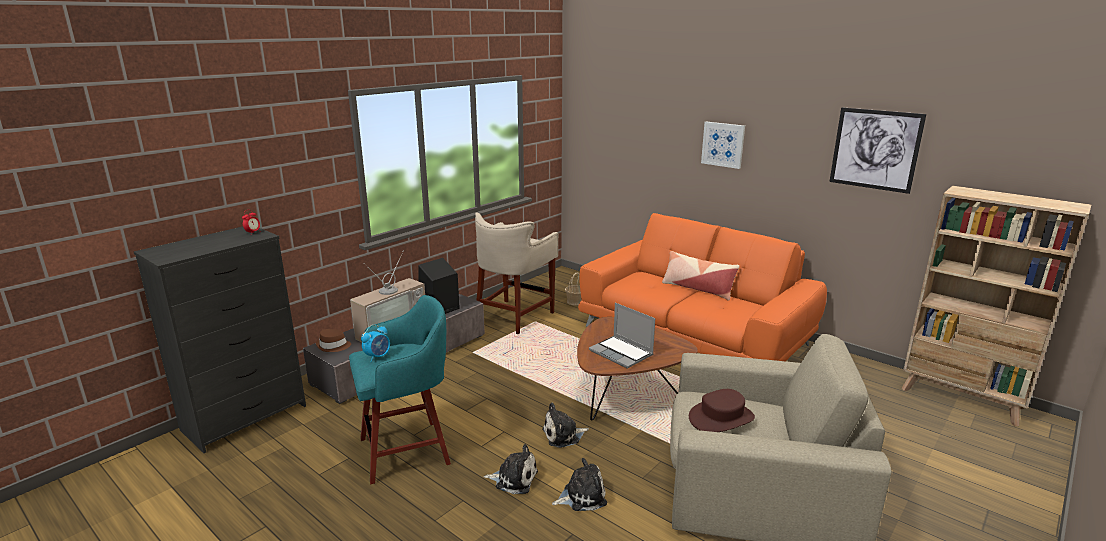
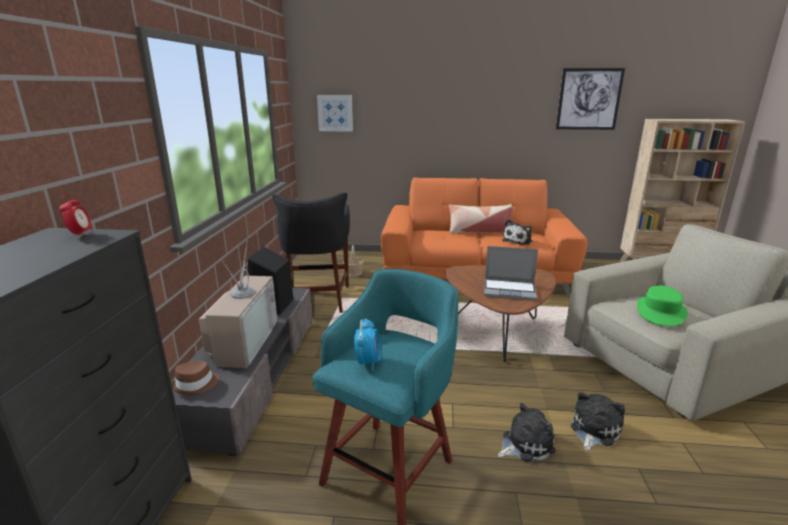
camera: 35 degrees left, 0 degrees up
beige stool [475,212,559,334] -> black stool [272,193,350,313]
plush toy [542,403,589,448] -> plush toy moved to [502,219,532,245]
brown hat [689,389,755,432] -> green hat [637,285,688,326]
picture [701,122,745,169] -> picture moved to [317,95,353,132]

